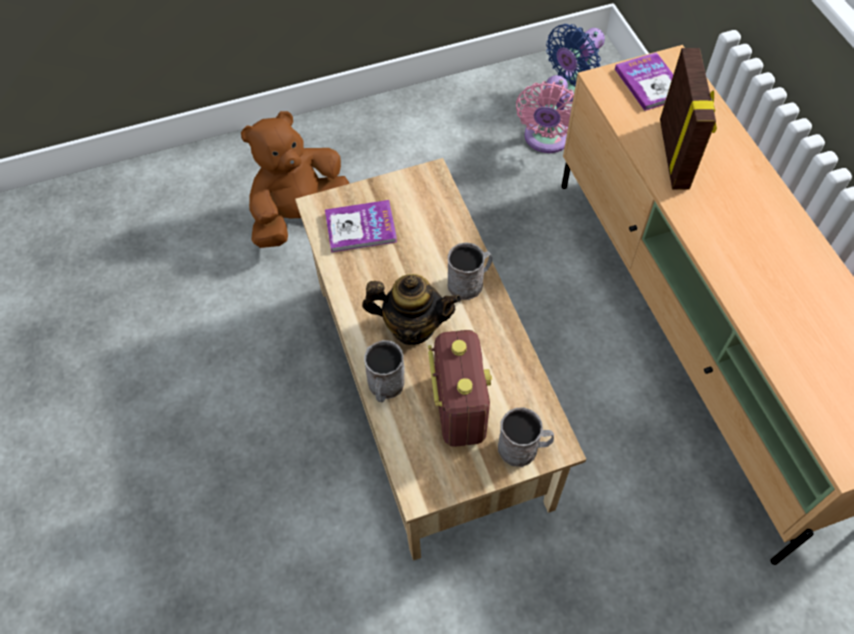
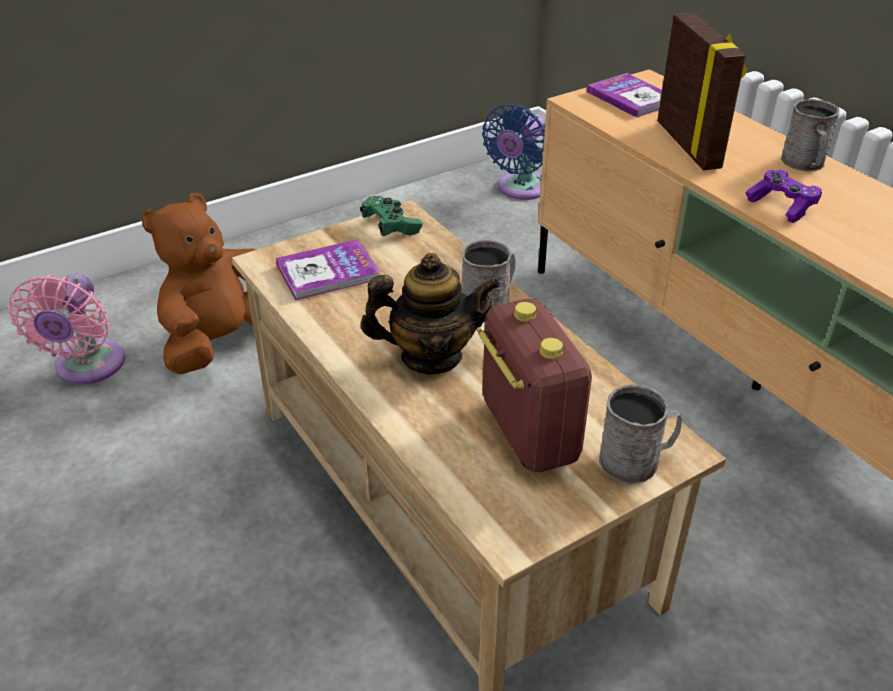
camera: 15 degrees left, 20 degrees down
grey mug [364,340,405,402] -> grey mug moved to [781,99,840,171]
pink fan [516,75,574,153] -> pink fan moved to [8,274,125,385]
none -> green game controller [360,196,423,237]
none -> purple game controller [746,170,822,223]

